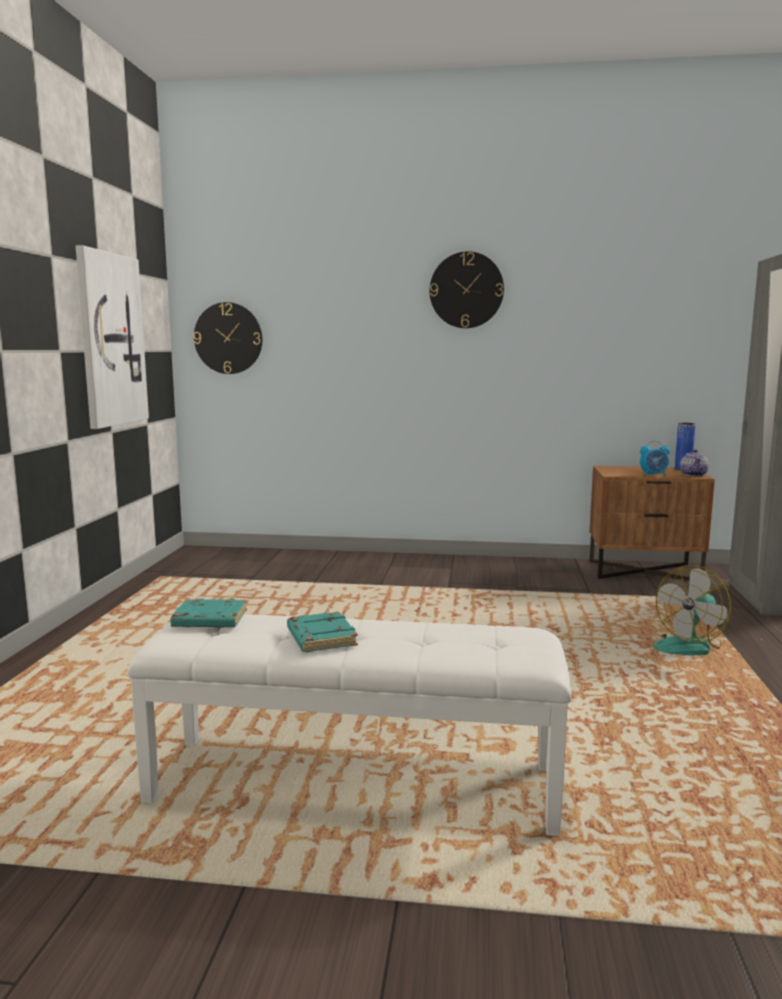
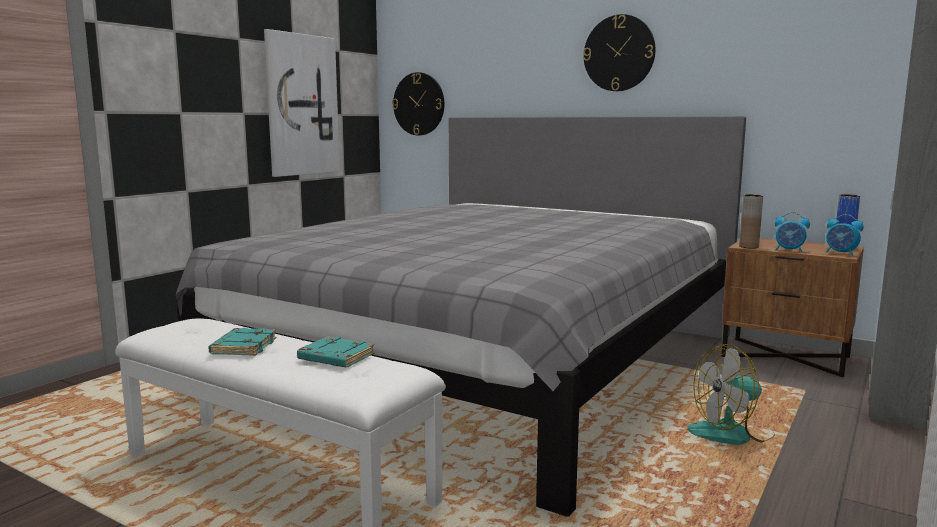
camera: 25 degrees right, 0 degrees up
turquoise book [170,598,247,627] -> turquoise book moved to [297,336,375,368]
teapot [680,449,709,476] -> alarm clock [826,214,864,256]
none -> grey bed [176,116,746,517]
none -> brown vase [739,194,763,248]

